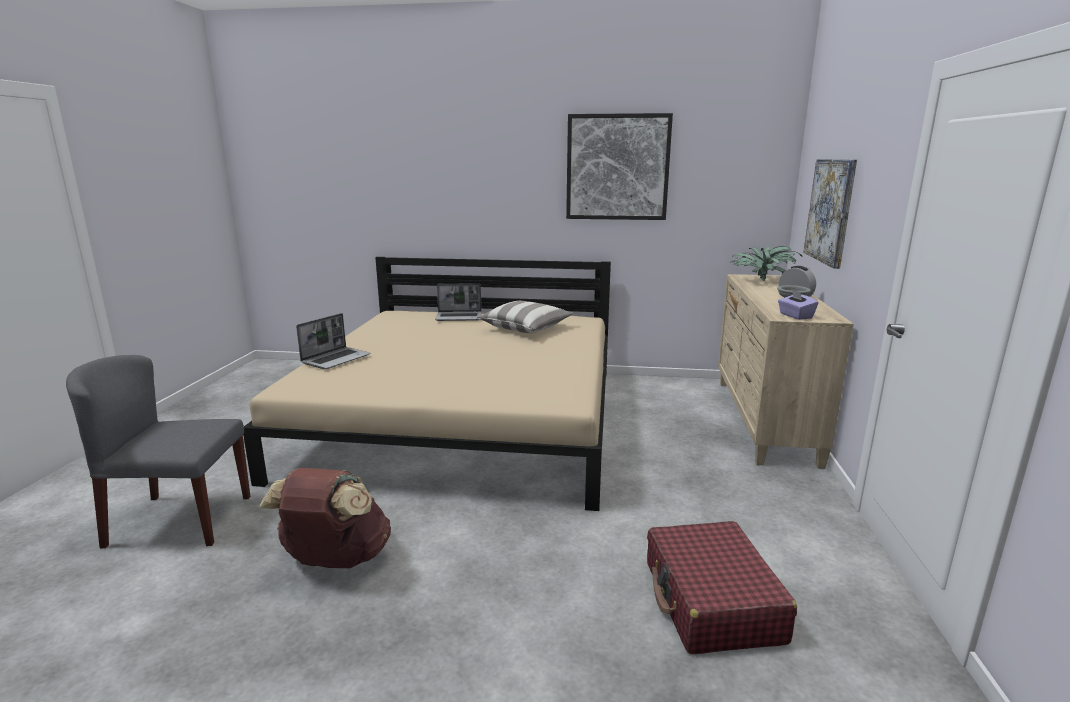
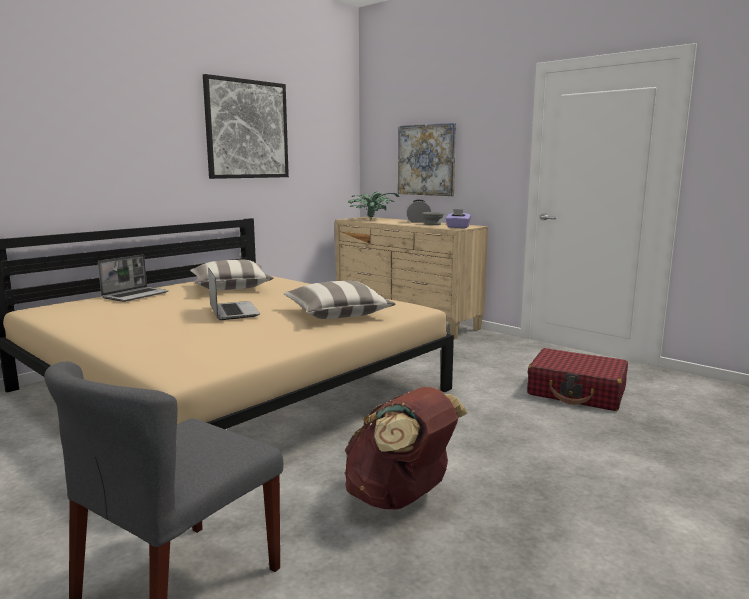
camera: 55 degrees left, 5 degrees down
laptop [296,313,370,369] -> laptop moved to [208,268,260,320]
none -> pillow [284,280,395,319]

